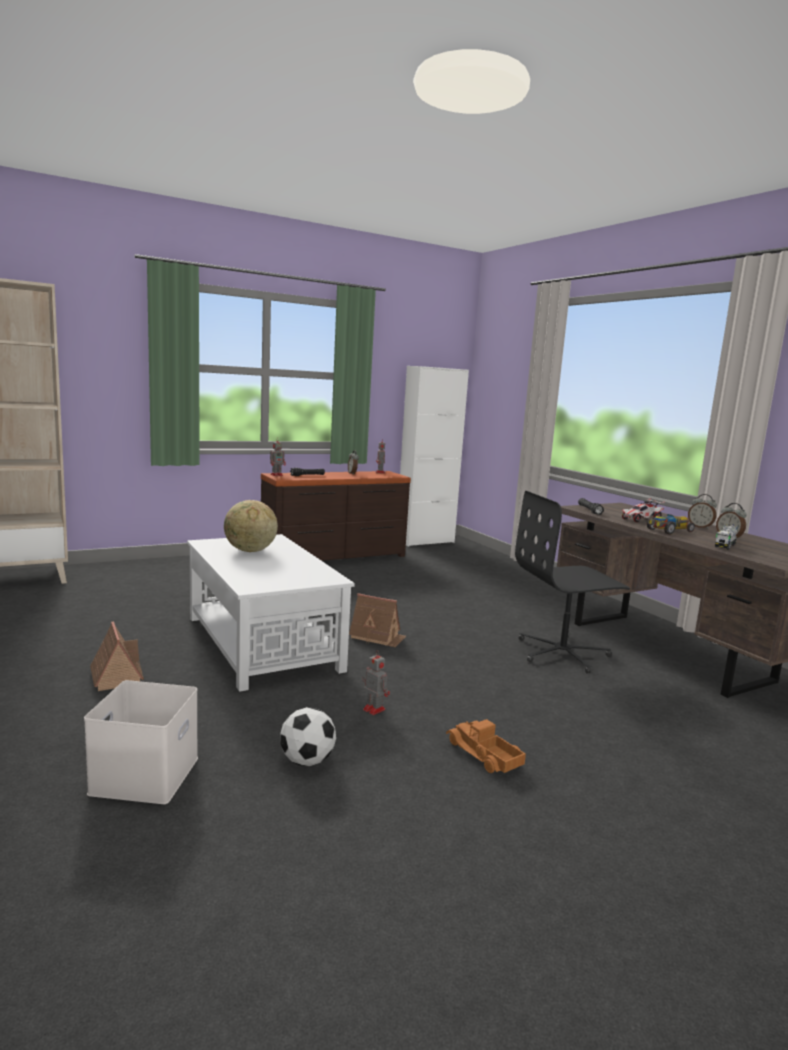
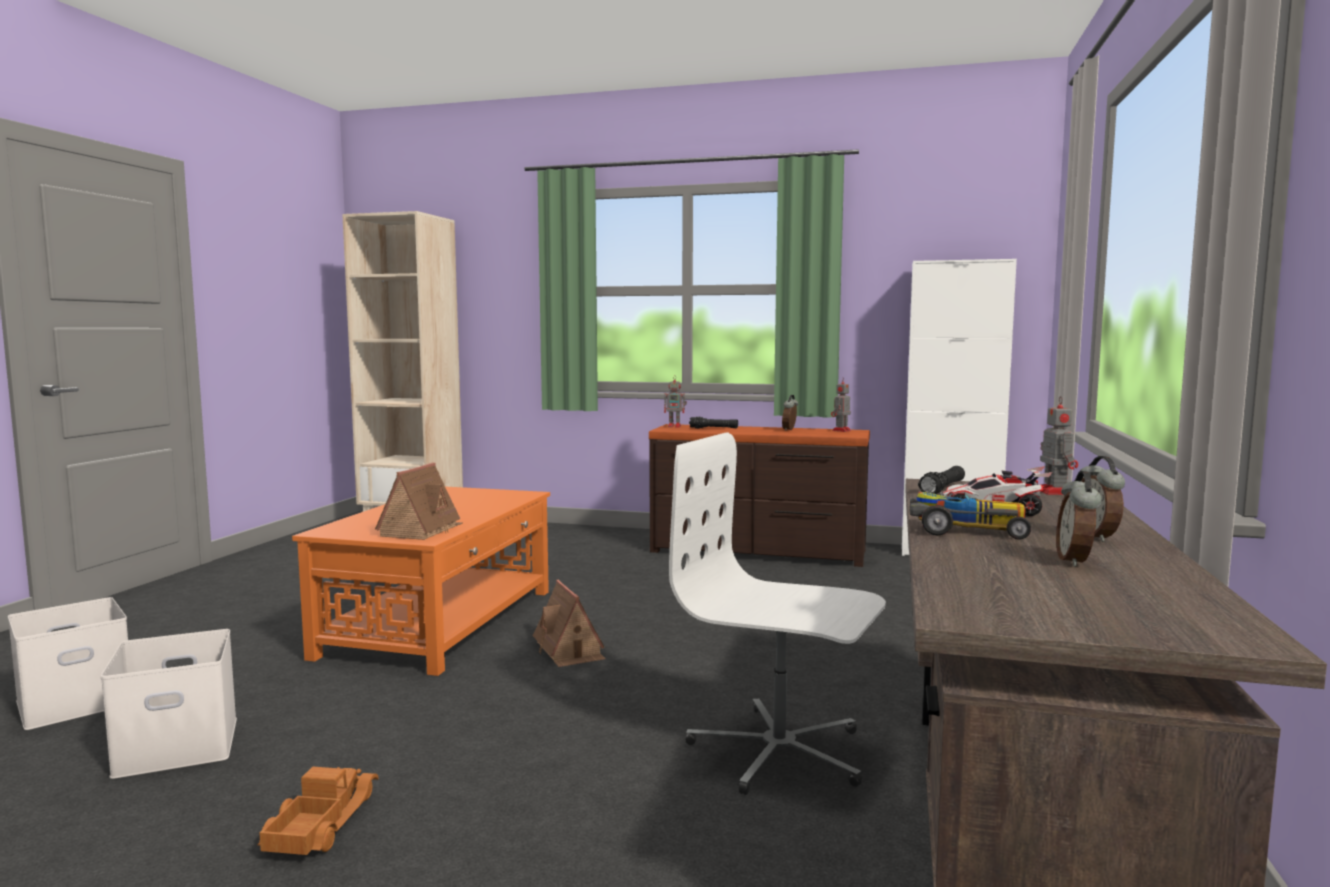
camera: 45 degrees right, 5 degrees down
toy house [90,622,144,691] -> toy house moved to [375,462,463,540]
white coffee table [187,534,355,692] -> orange coffee table [292,487,550,676]
globe [224,500,278,552] -> none
football [280,707,336,766] -> white storage box [101,629,237,779]
toy robot [362,651,390,715] -> toy robot moved to [1040,396,1078,495]
black office chair [515,491,630,674] -> white office chair [669,432,886,795]
toy truck [715,524,738,550] -> none

